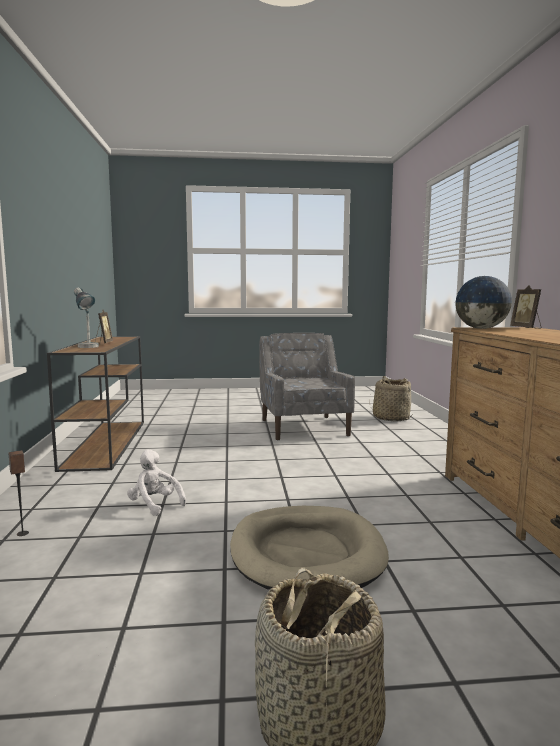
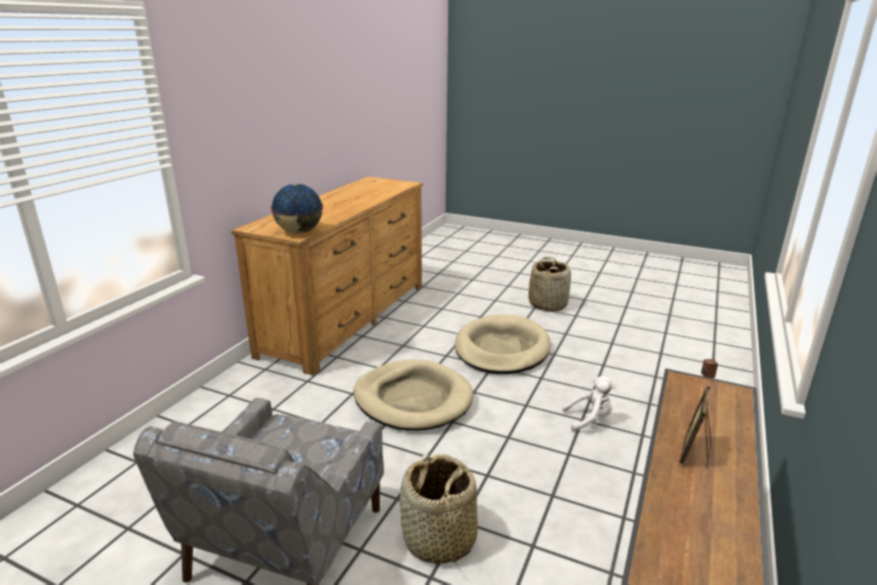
camera: 150 degrees left, 15 degrees up
table lamp [74,288,99,348] -> none
white plush toy [127,449,186,516] -> white plush toy turned 75 degrees counterclockwise [562,376,616,432]
basket [369,376,413,422] -> basket moved to [400,454,478,565]
picture frame [510,285,541,329] -> none
none -> beige dog bed [353,359,474,431]

